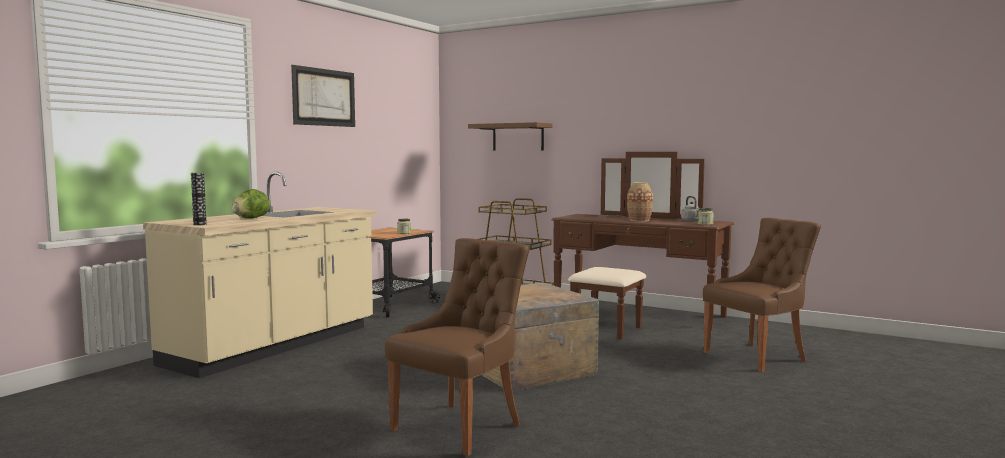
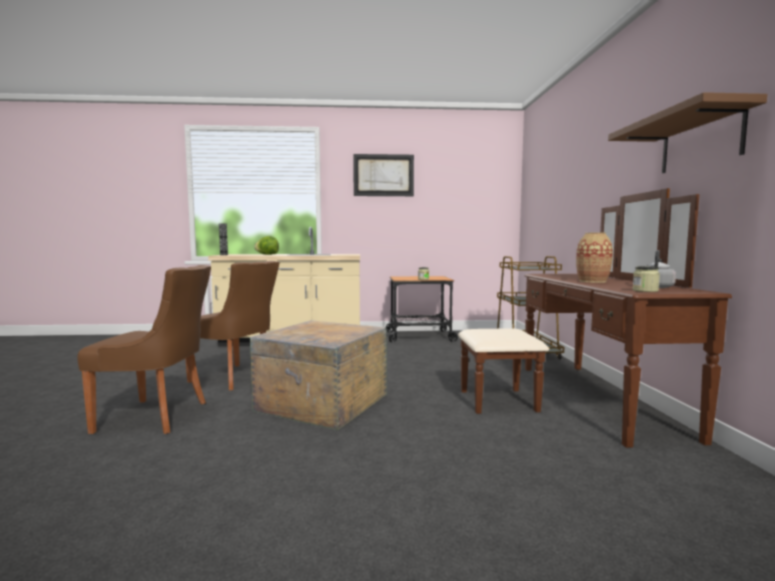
camera: 55 degrees right, 0 degrees up
brown shelf [468,122,553,150] -> brown shelf moved to [608,92,767,173]
brown chair [703,218,821,372] -> brown chair moved to [185,261,279,390]

